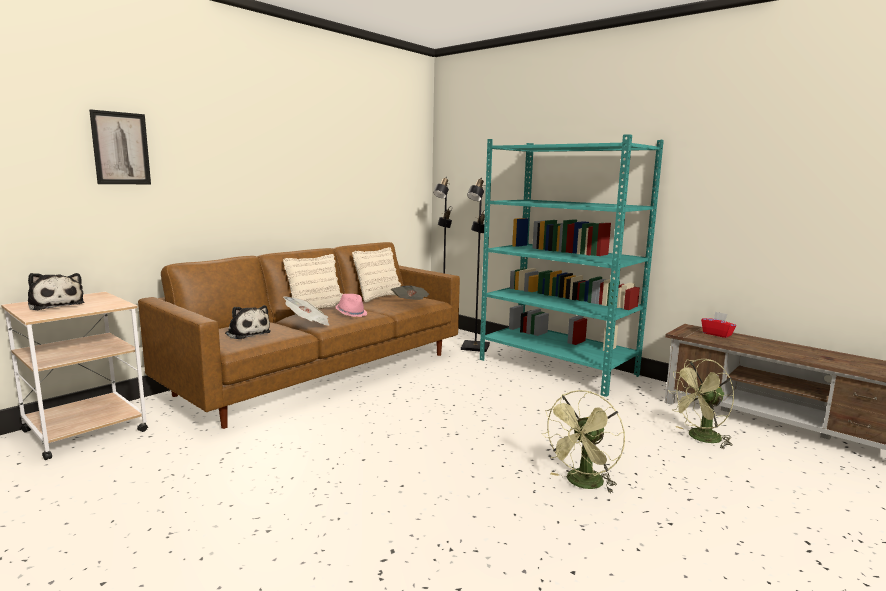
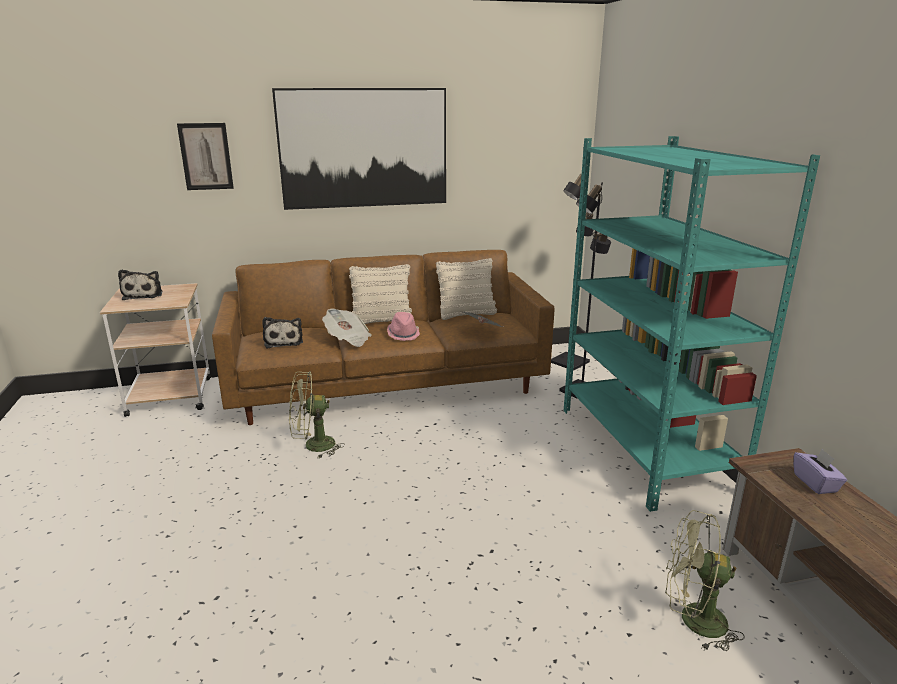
camera: 35 degrees right, 10 degrees up
green fan [541,390,625,493] -> green fan moved to [289,372,345,458]
red tissue box [701,312,736,338] -> purple tissue box [794,449,847,494]
none -> picture [272,88,446,210]

